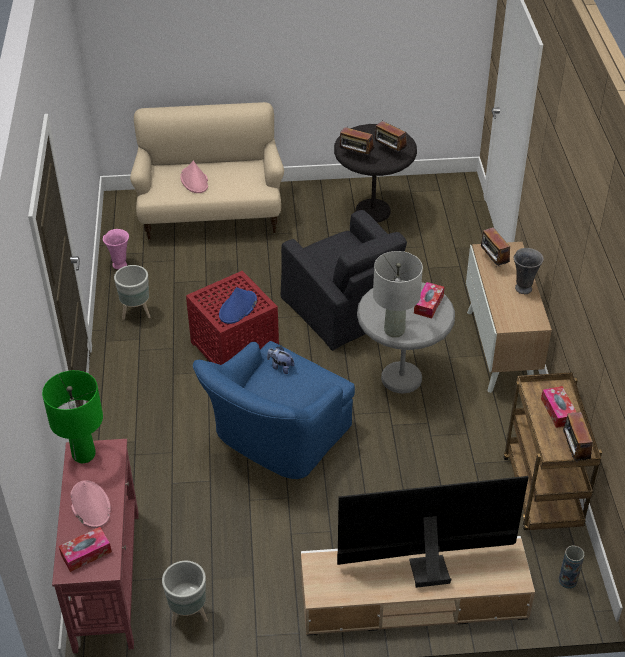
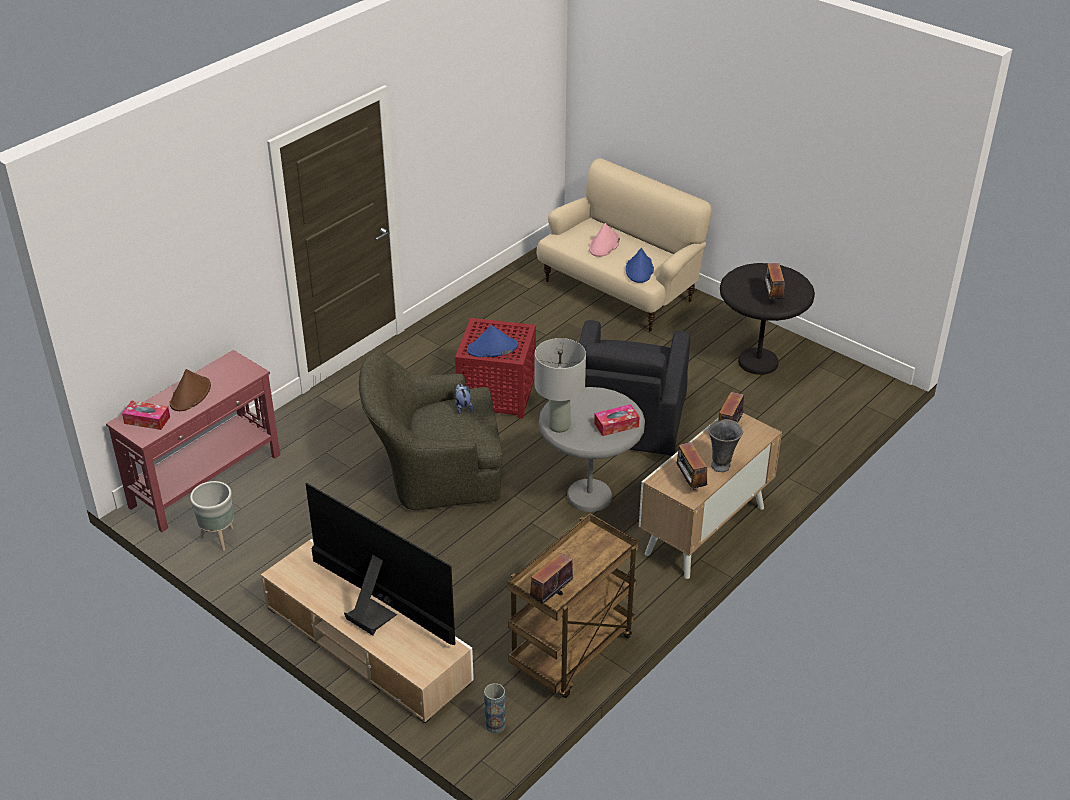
camera: 45 degrees right, 5 degrees down
green table lamp [42,370,103,463] -> none
pink hat [70,480,111,528] -> brown hat [170,369,211,411]
pink vase [103,229,129,270] -> none
grey planter [114,265,151,320] -> none
blue armchair [193,341,355,479] -> green armchair [359,350,503,510]
radio [339,127,374,155] -> radio moved to [676,442,708,490]
tissue box [541,386,576,428] -> none
none -> blue hat [626,248,654,283]

